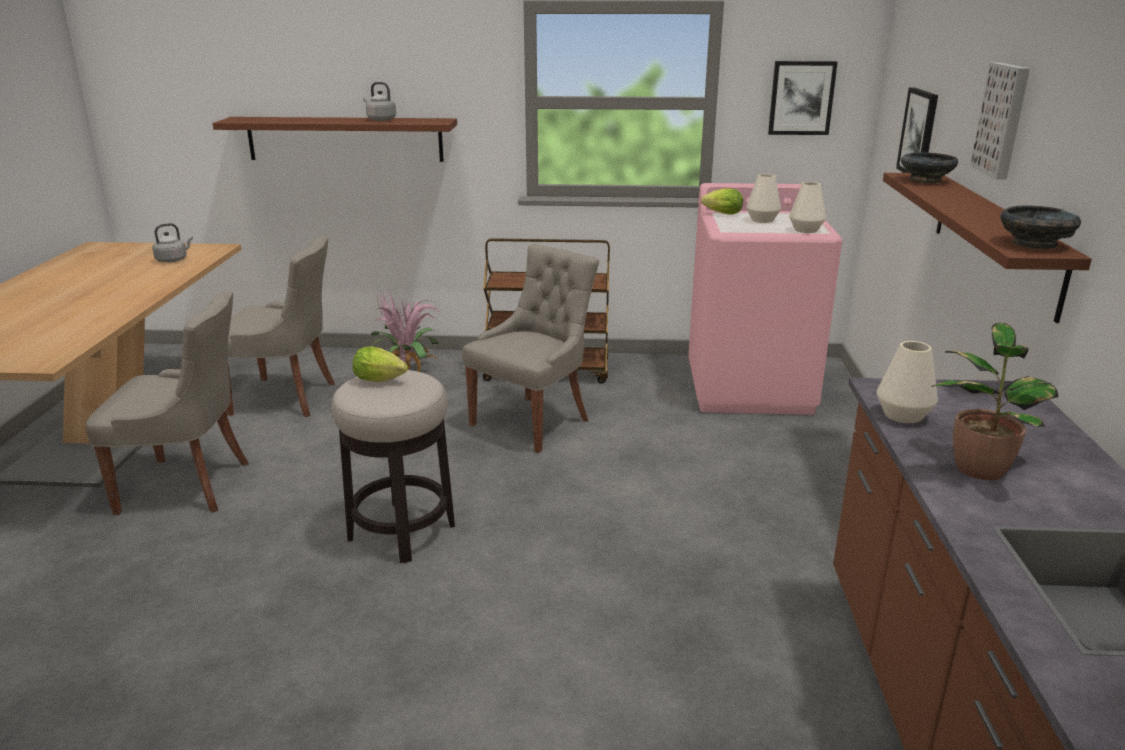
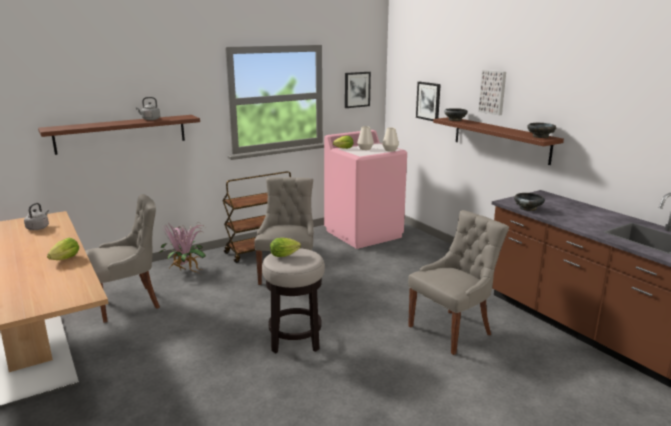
camera: 35 degrees left, 5 degrees down
grey chair [86,291,249,515] -> grey chair moved to [408,210,509,355]
white vase [877,341,938,423] -> black bowl [514,193,545,211]
potted plant [931,323,1058,480] -> none
none -> lettuce [47,238,79,260]

